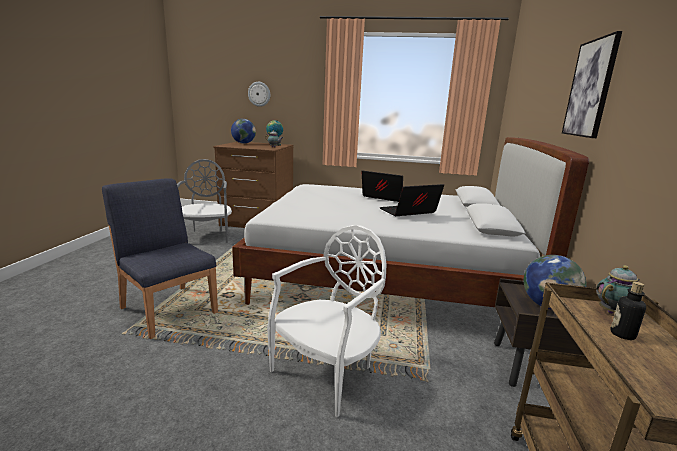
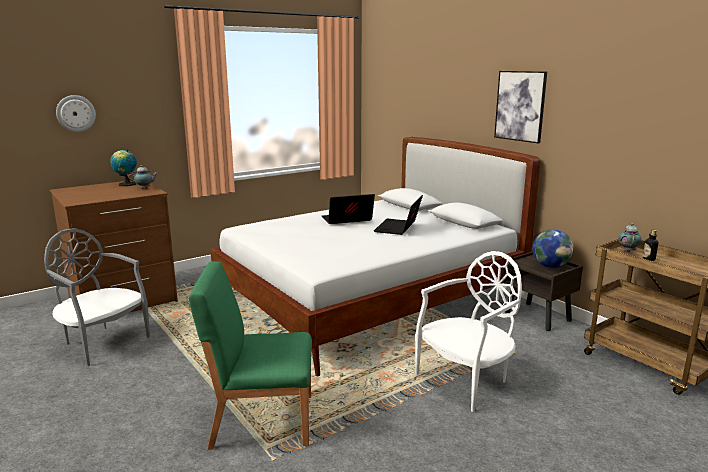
camera: 45 degrees left, 0 degrees up
blue chair [102,178,218,339] -> green chair [189,261,312,450]
globe [231,119,256,144] -> none
white chair [267,225,387,417] -> white chair turned 60 degrees clockwise [415,251,522,412]

